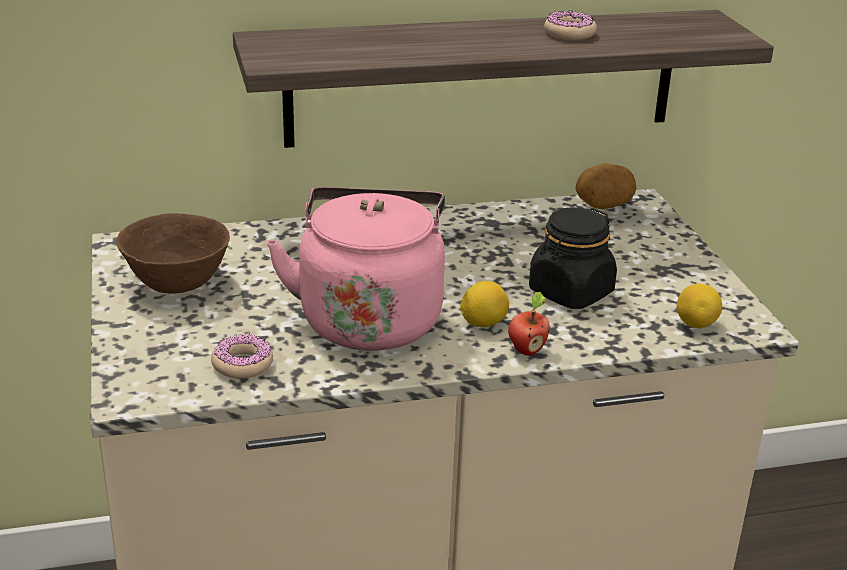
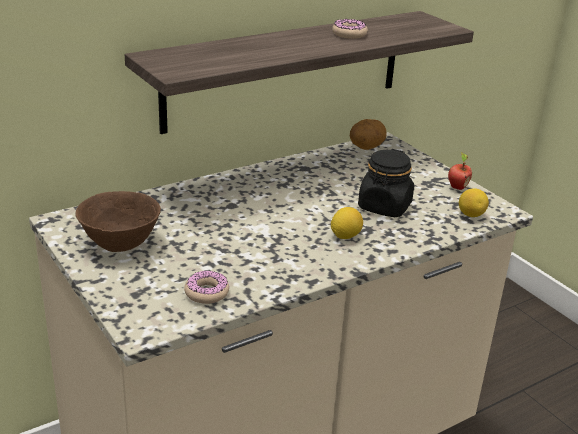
camera: 20 degrees left, 0 degrees up
pink kettle [266,187,445,351] -> none
apple [508,292,550,356] -> apple moved to [448,152,472,190]

